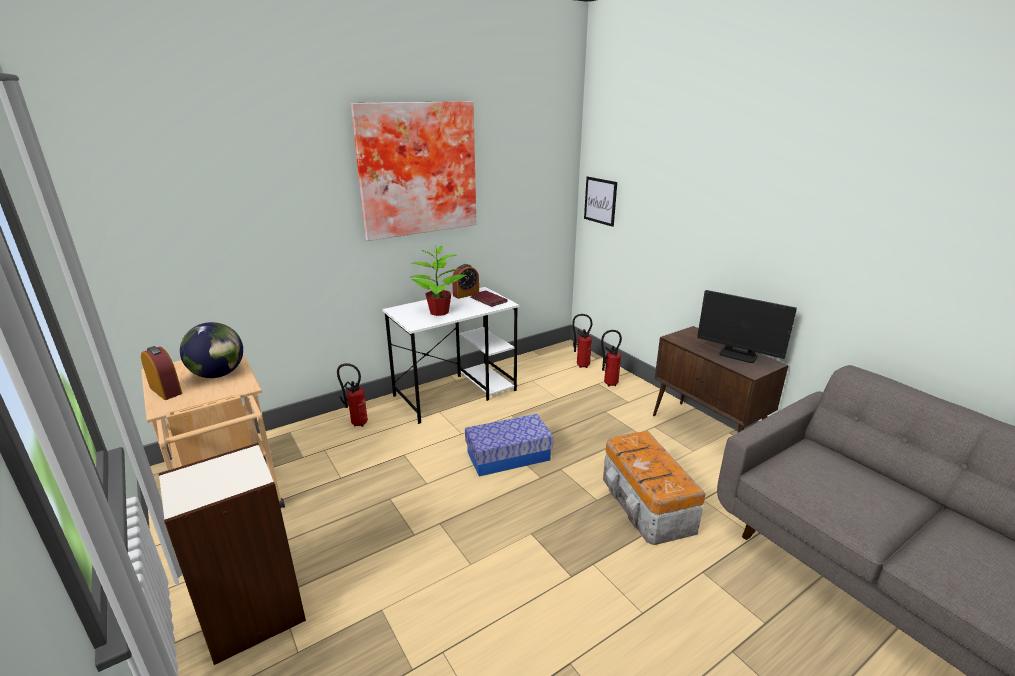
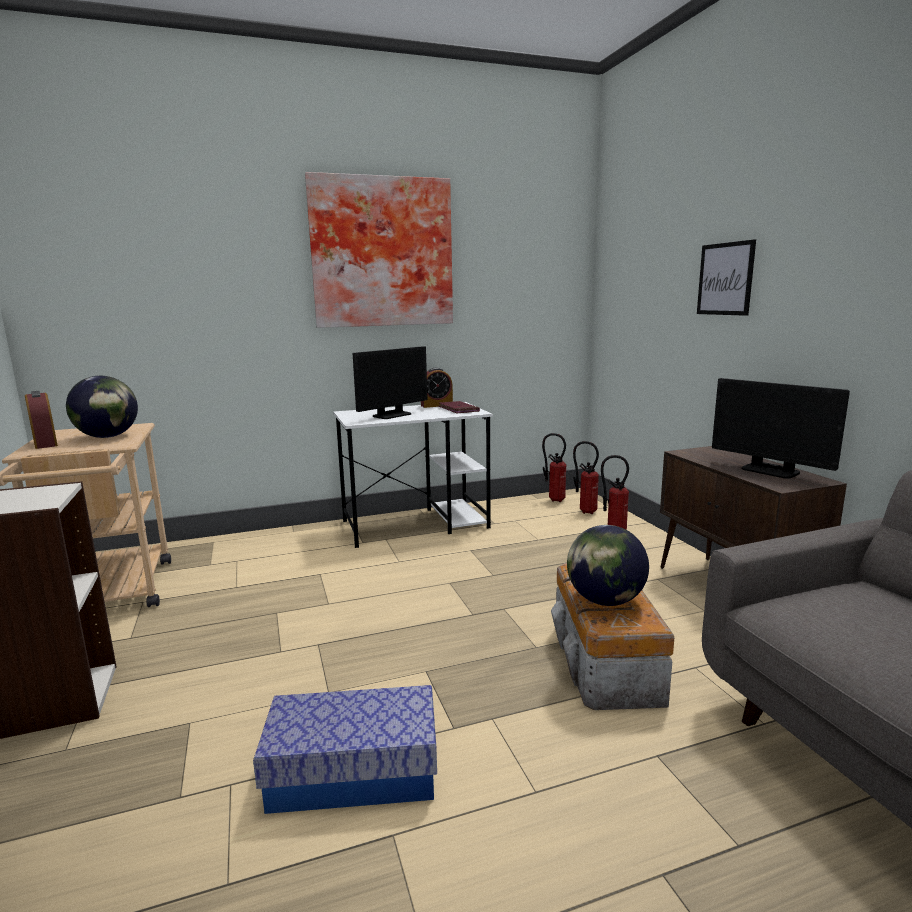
camera: 15 degrees right, 10 degrees down
fire extinguisher [337,363,368,427] -> fire extinguisher moved to [542,433,566,502]
potted plant [411,246,467,316] -> monitor [353,346,427,419]
storage box [465,414,553,477] -> storage box moved to [253,685,437,814]
picture [584,177,617,227] -> picture moved to [697,239,756,316]
none -> globe [567,525,649,606]

